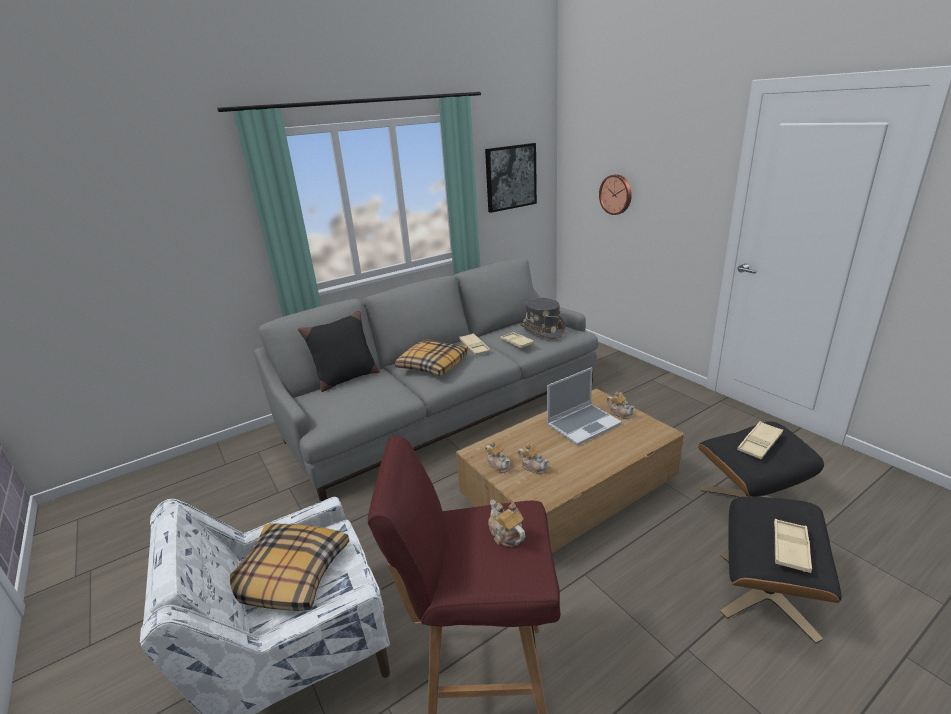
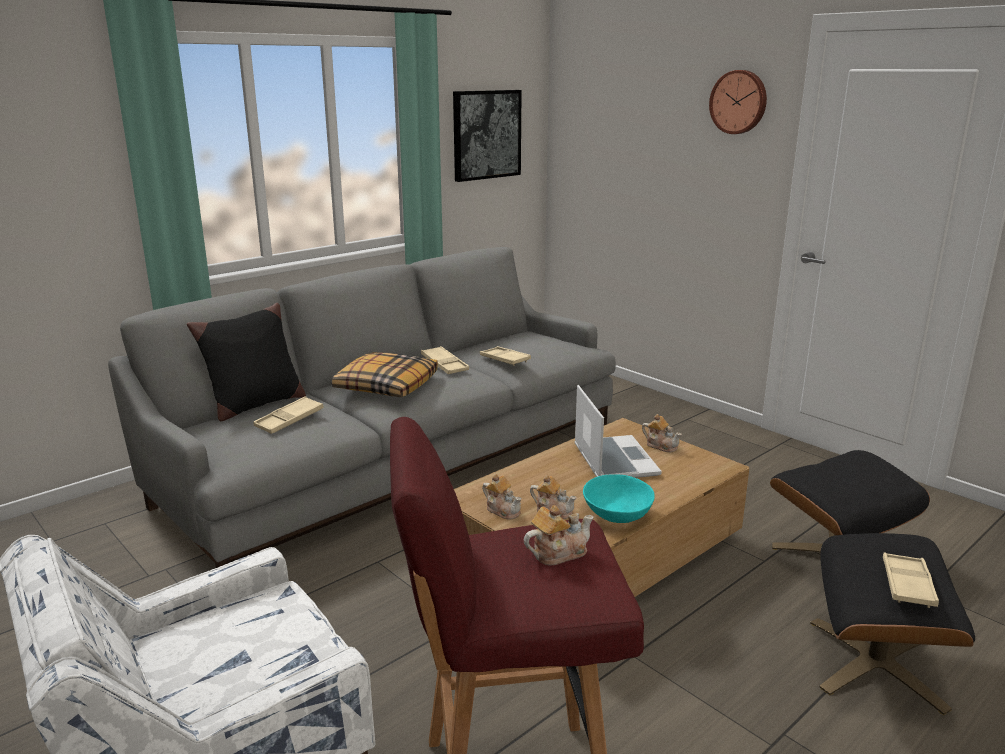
camera: 10 degrees left, 5 degrees down
pillow [230,523,349,611] -> none
teapot [488,500,525,547] -> teapot turned 105 degrees clockwise [524,505,594,565]
grey hat [520,298,566,339] -> none
laptop [547,367,622,445] -> laptop turned 60 degrees counterclockwise [575,385,662,478]
wall clock [599,175,632,215] -> wall clock moved to [709,70,767,134]
beige tray [737,421,783,460] -> beige tray moved to [253,396,324,434]
none -> turquoise bowl [583,474,655,523]

